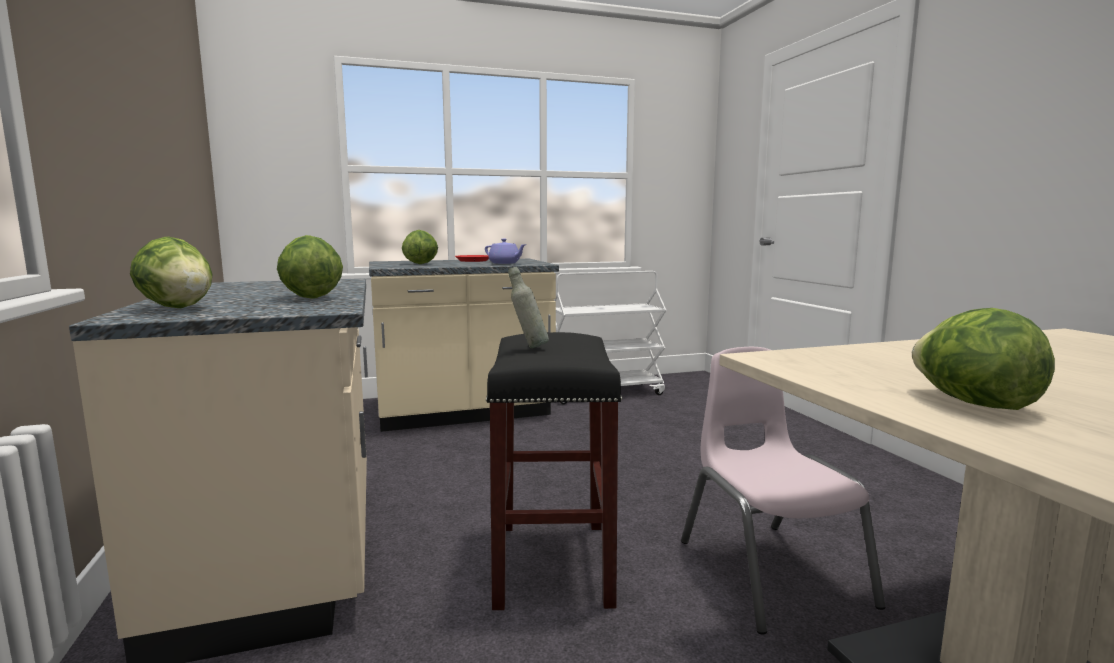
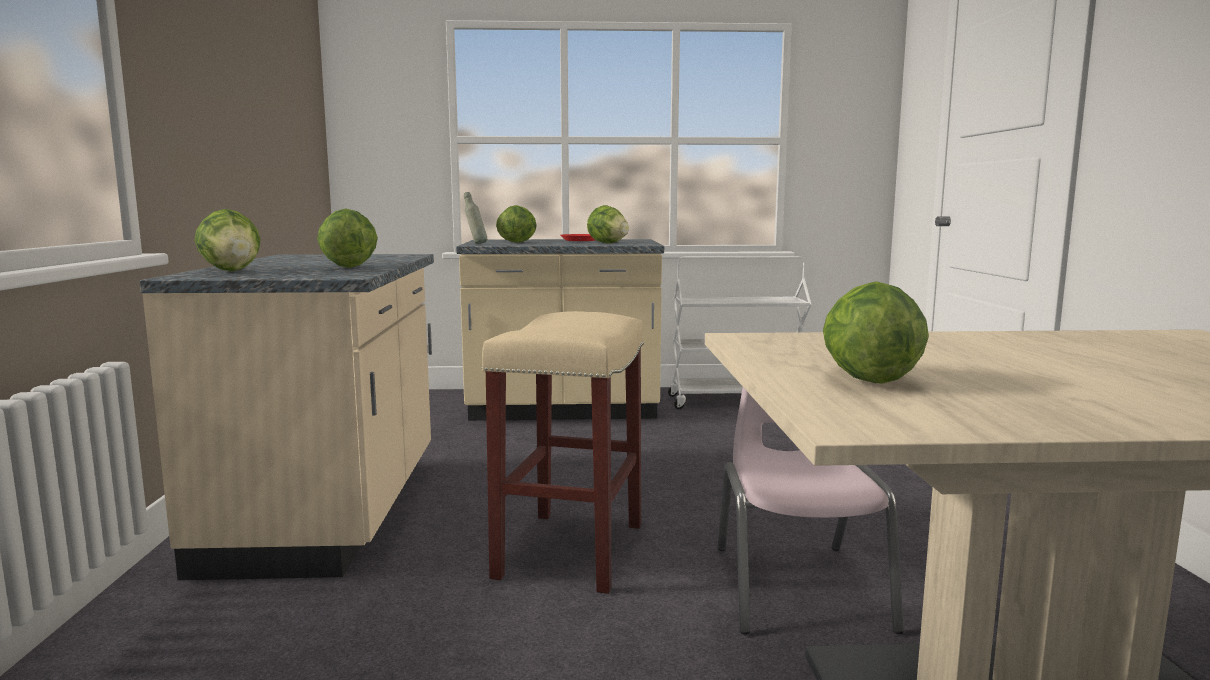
camera: 15 degrees right, 0 degrees up
purple teapot [485,239,527,264] -> lettuce [587,205,629,243]
black stool [486,332,622,610] -> beige stool [482,311,644,594]
grey bottle [508,267,549,348] -> grey bottle moved to [464,192,487,244]

